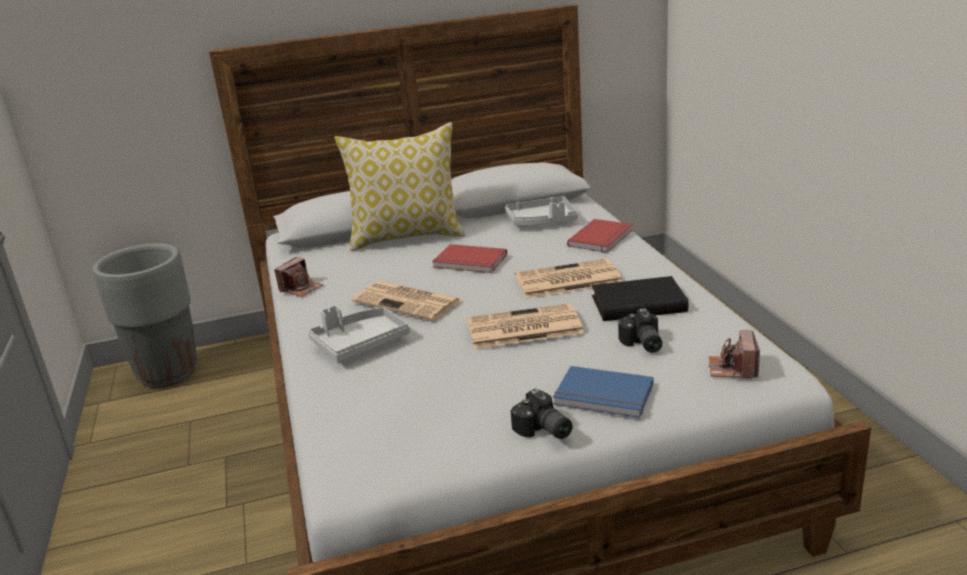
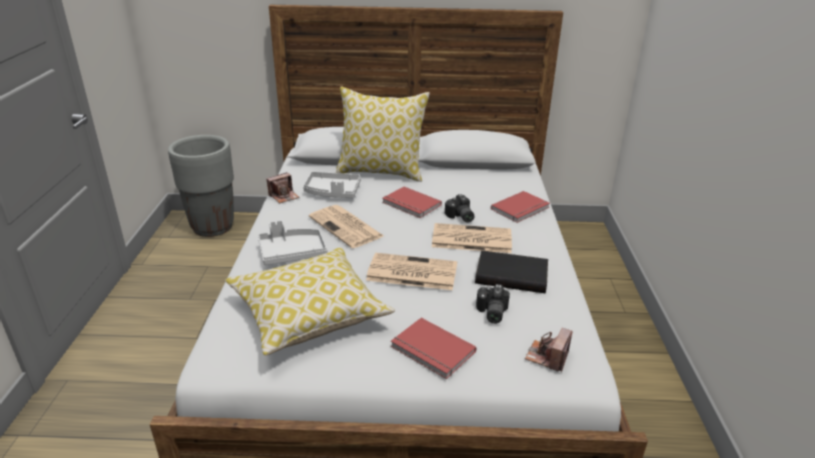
camera: 15 degrees right, 5 degrees up
grey tray [505,196,578,226] -> grey tray moved to [303,172,361,198]
camera [511,388,573,439] -> camera moved to [445,194,474,223]
blue book [553,366,654,418] -> red book [391,318,476,379]
none -> pillow [225,247,395,356]

